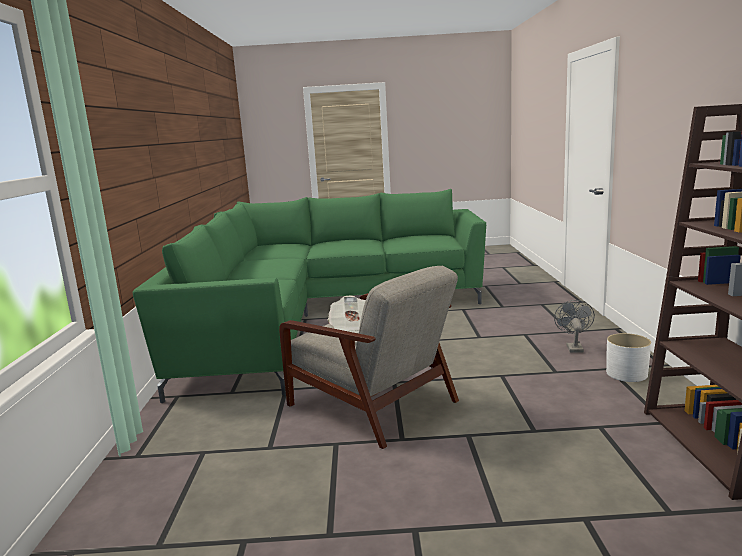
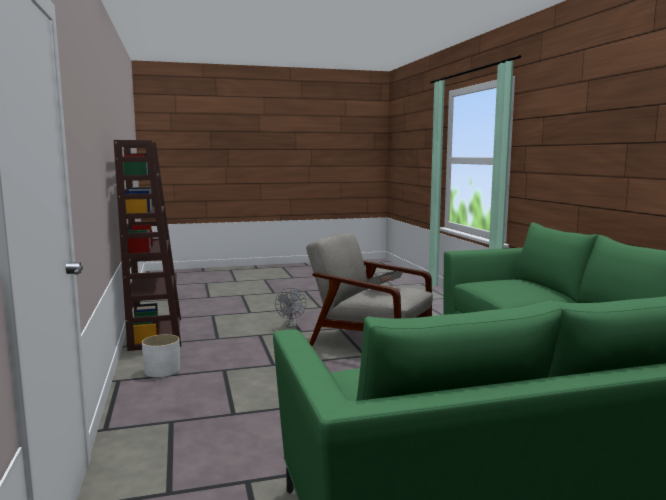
camera: 165 degrees right, 5 degrees down
grey fan [554,300,595,353] -> grey fan moved to [275,288,306,328]

